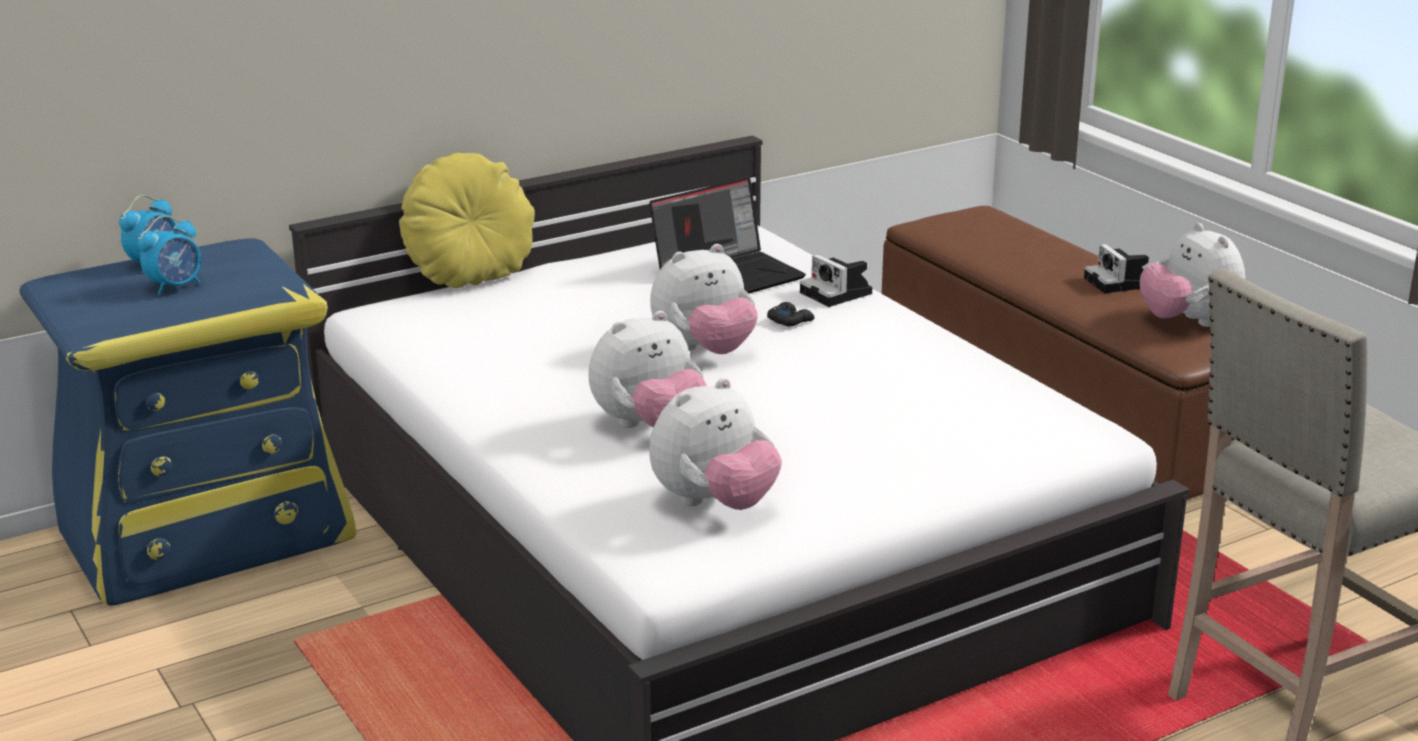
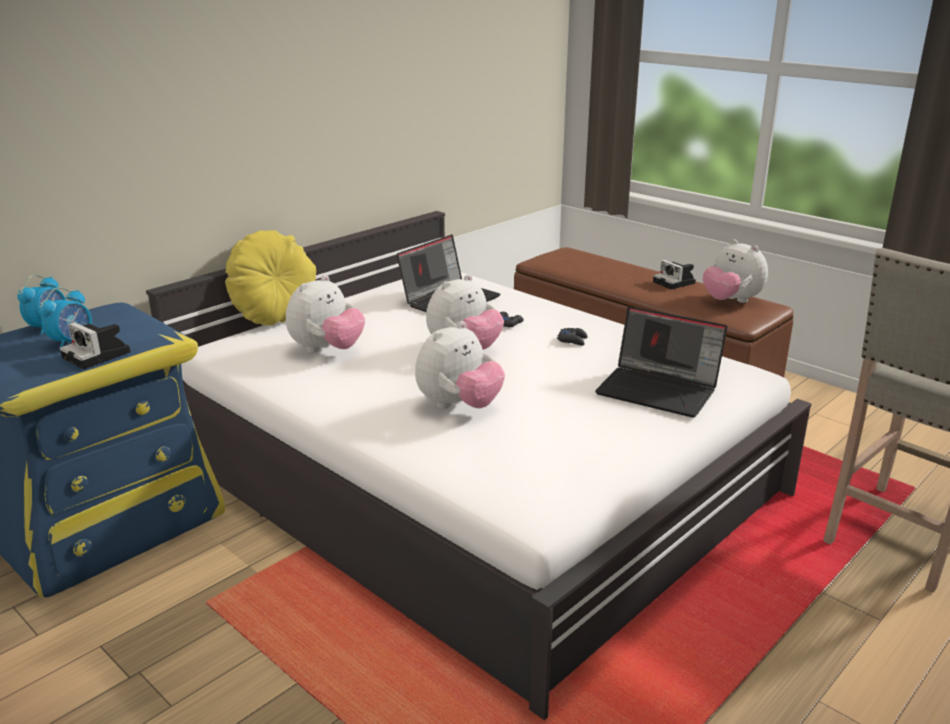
camera: 15 degrees left, 0 degrees up
plush toy [649,378,782,510] -> plush toy moved to [286,275,365,353]
camera [800,254,872,307] -> camera moved to [60,322,131,369]
none -> black game controller [557,328,588,346]
none -> laptop [595,306,727,418]

